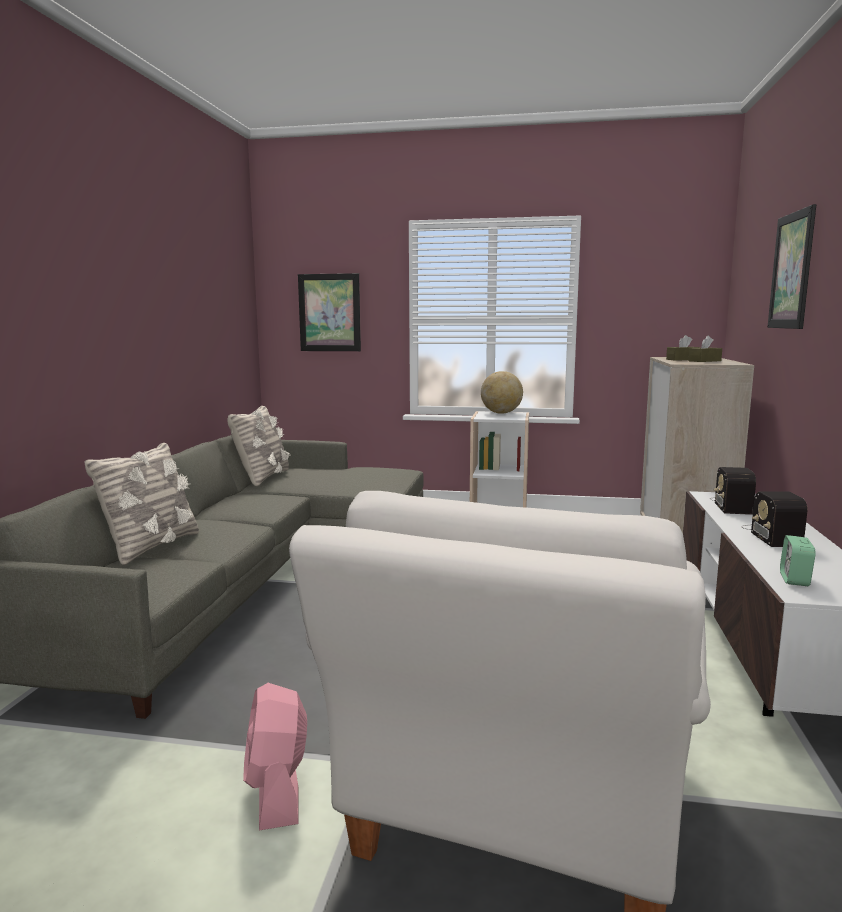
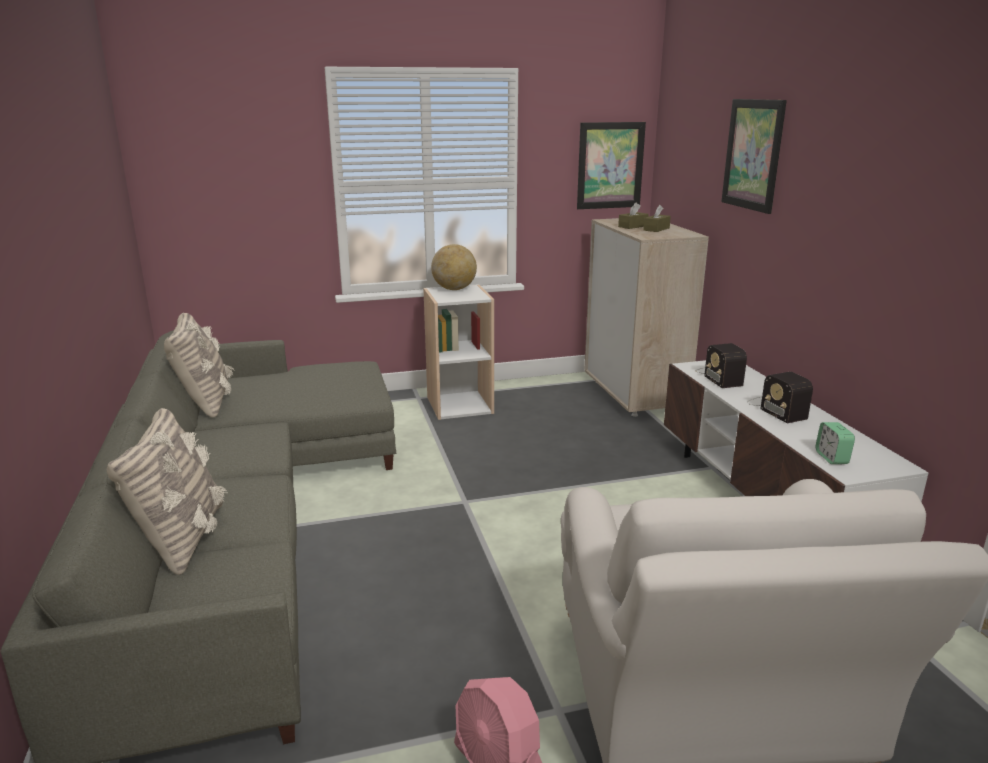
camera: 25 degrees left, 10 degrees up
picture [298,273,361,351] -> picture moved to [577,122,646,209]

